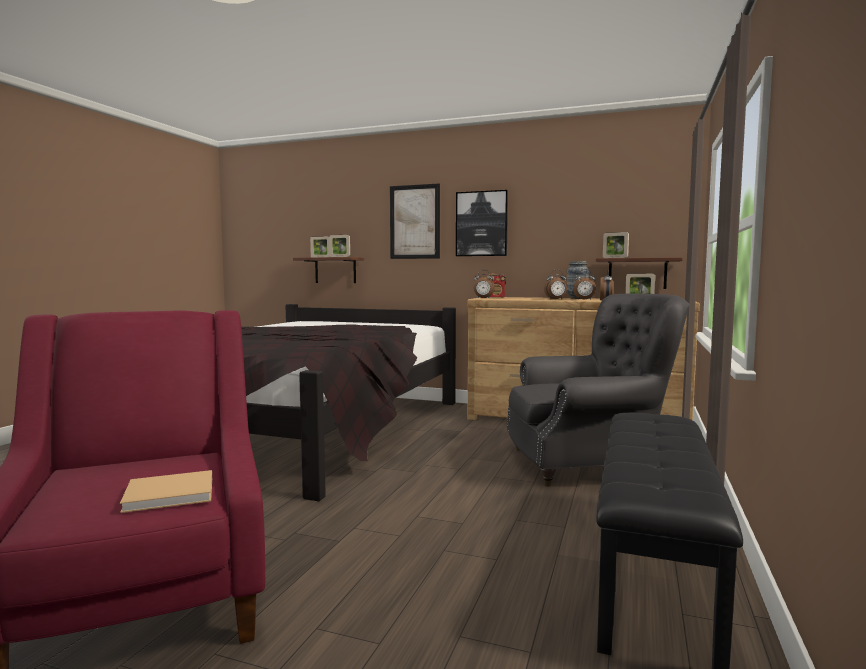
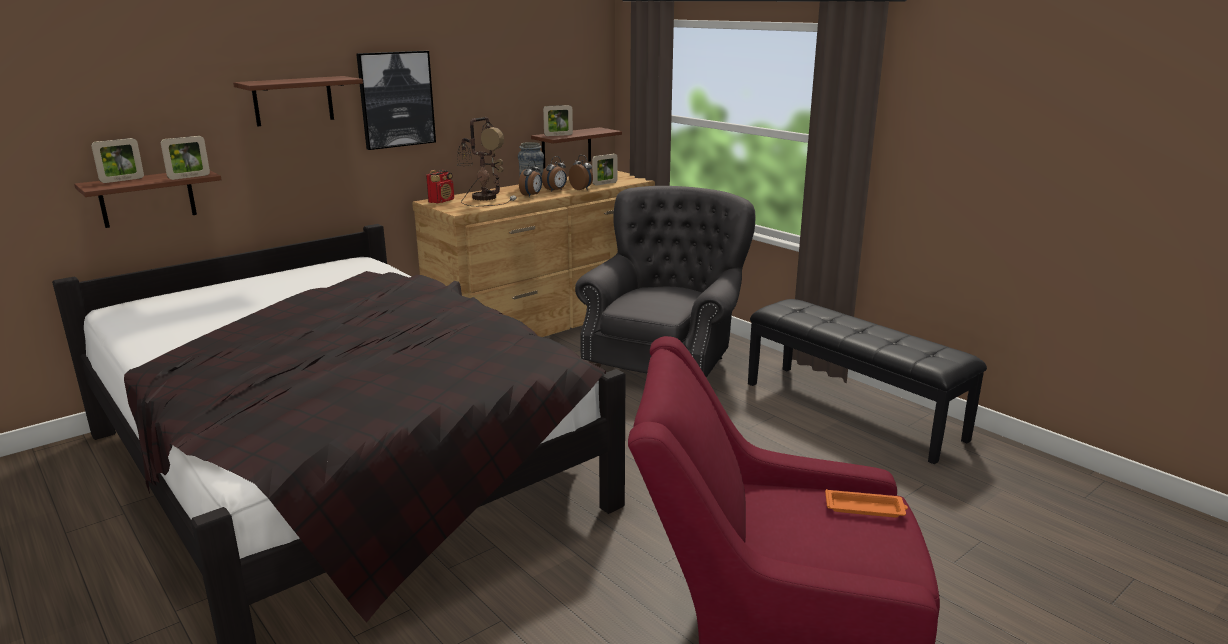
camera: 60 degrees left, 15 degrees up
beige book [120,470,212,513] -> orange tray [825,489,908,518]
picture [390,183,440,259] -> shelf [233,76,363,126]
alarm clock [473,270,495,298] -> none
none -> table lamp [457,117,517,206]

